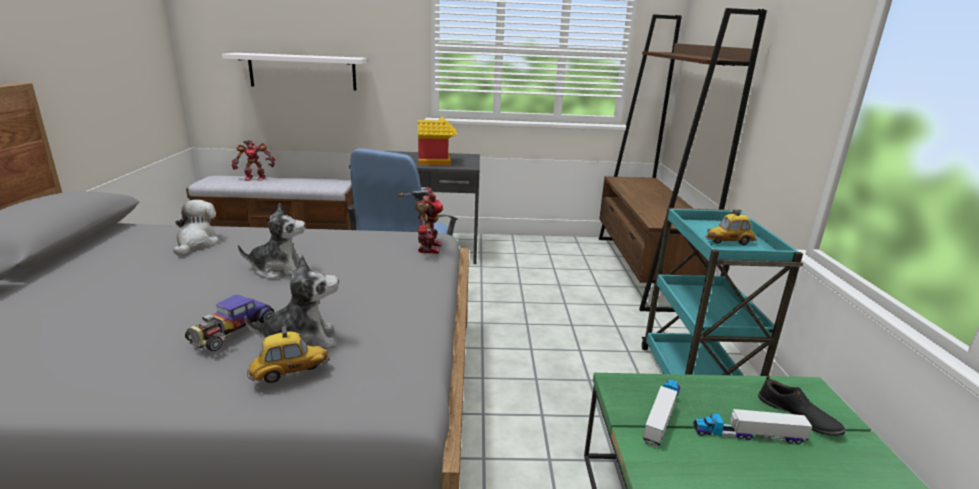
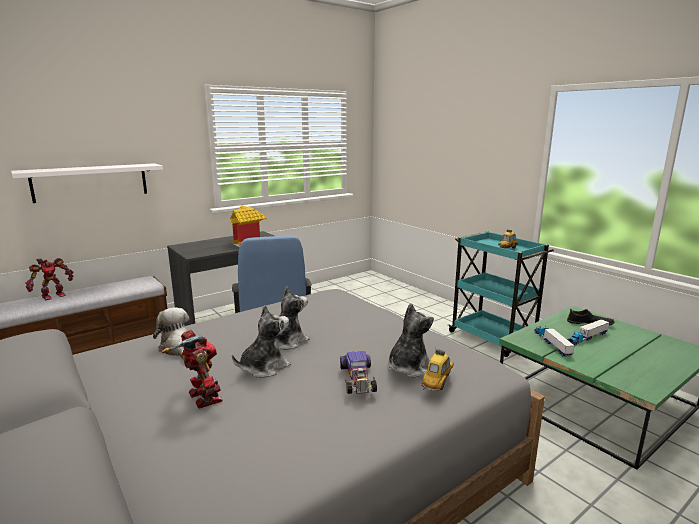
camera: 35 degrees left, 5 degrees down
toy robot [397,188,443,254] -> toy robot moved to [162,330,222,408]
brown bookcase [599,8,767,312] -> none
none -> plush toy [232,305,291,378]

